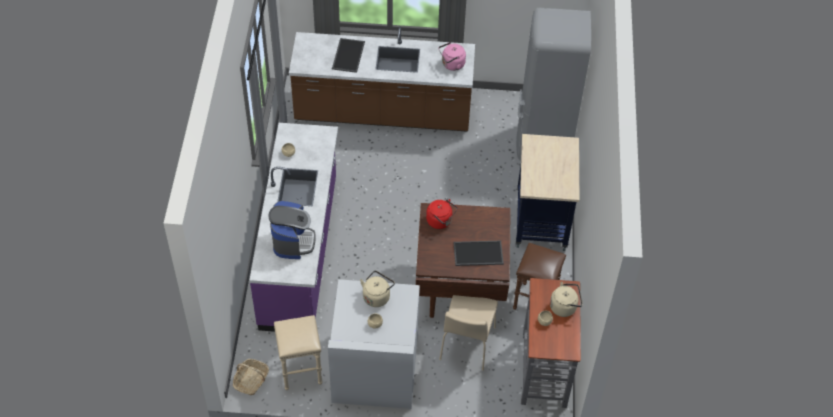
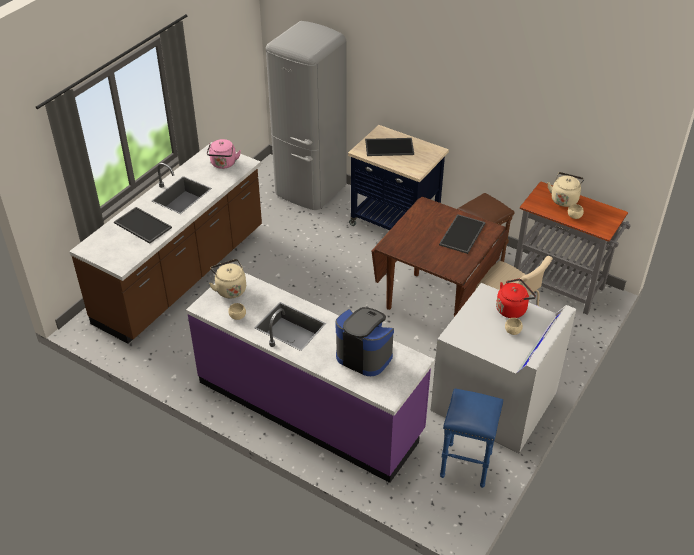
camera: 60 degrees left, 10 degrees down
basket [233,359,269,395] -> none
beige stool [274,315,322,391] -> blue stool [440,388,503,488]
beige kettle [360,271,395,307] -> beige kettle moved to [209,259,246,298]
red kettle [426,199,458,229] -> red kettle moved to [496,279,536,318]
none -> tray [365,138,414,156]

